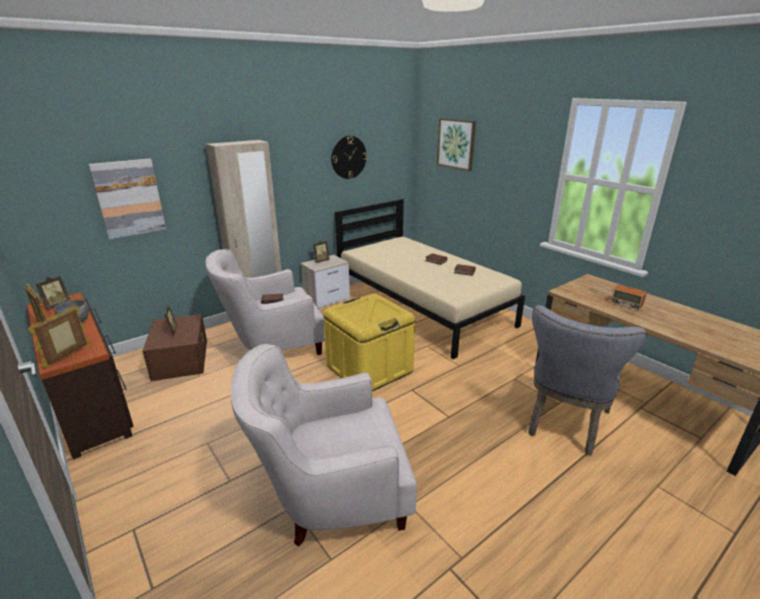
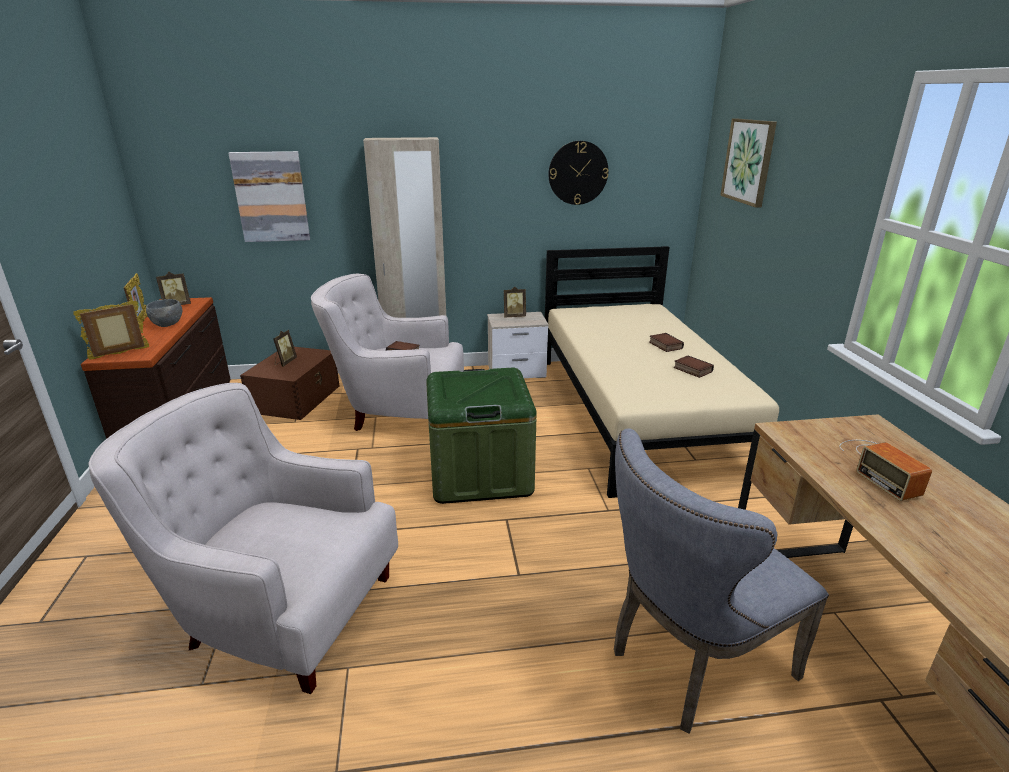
camera: 30 degrees right, 0 degrees up
yellow storage box [324,293,415,391] -> green storage box [426,367,537,504]

